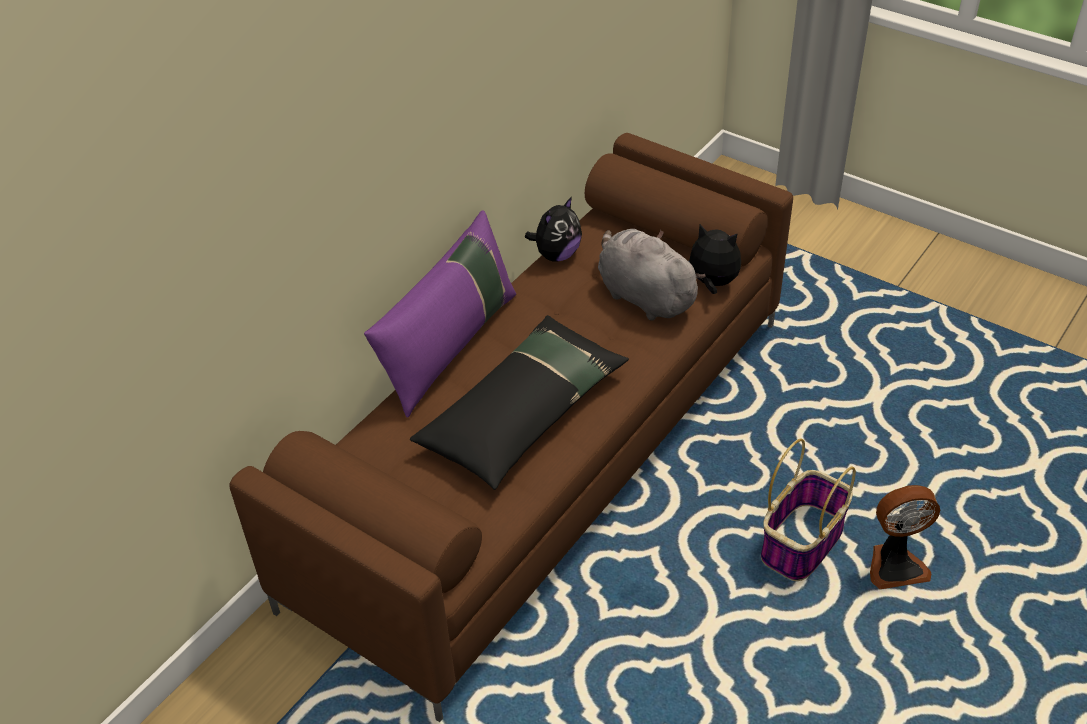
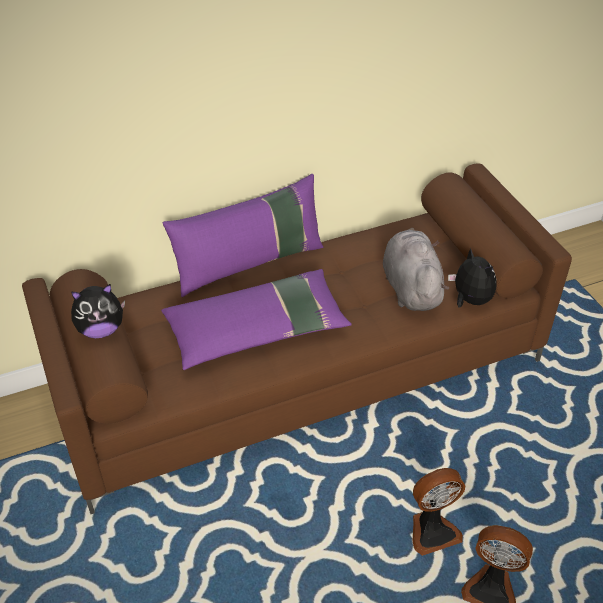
camera: 30 degrees right, 0 degrees up
black pillow [410,315,629,490] -> purple pillow [161,269,352,370]
plush toy [525,197,582,261] -> plush toy moved to [71,284,125,338]
basket [761,438,856,581] -> fan [413,468,465,556]

